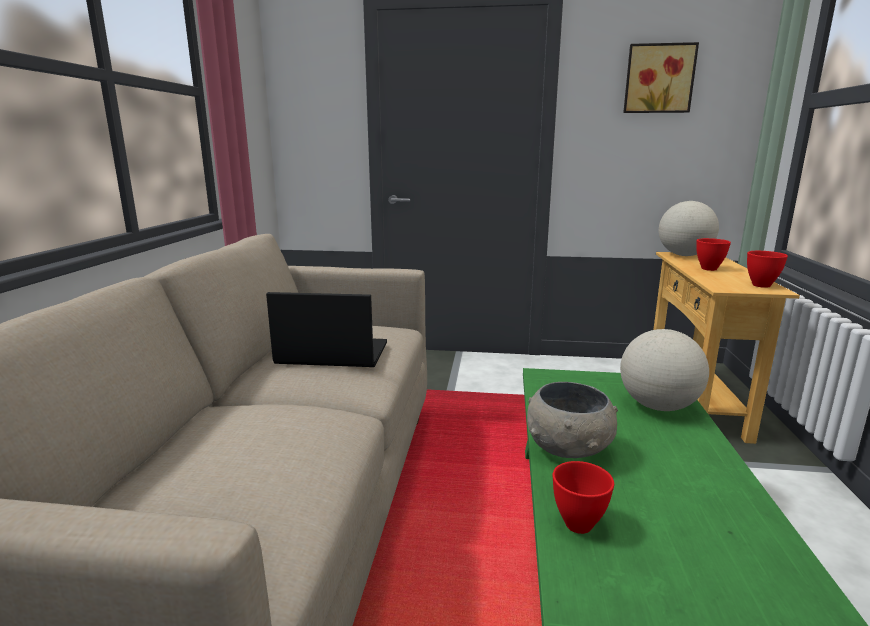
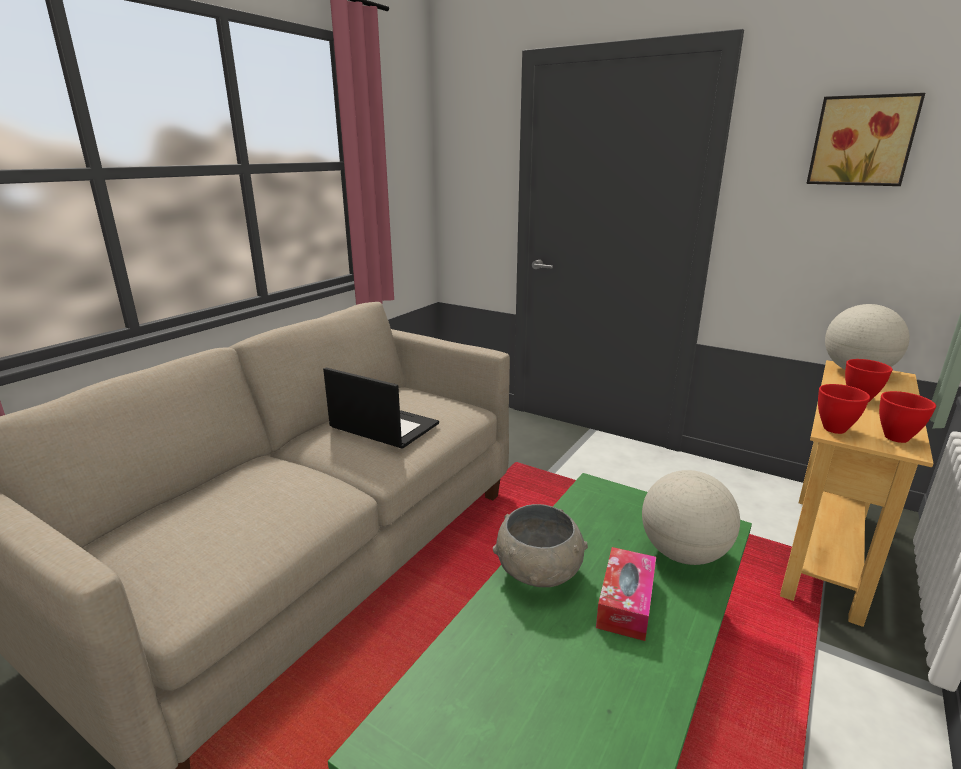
camera: 25 degrees right, 5 degrees up
red bowl [553,461,614,534] -> red bowl moved to [818,384,870,434]
none -> tissue box [596,547,656,641]

